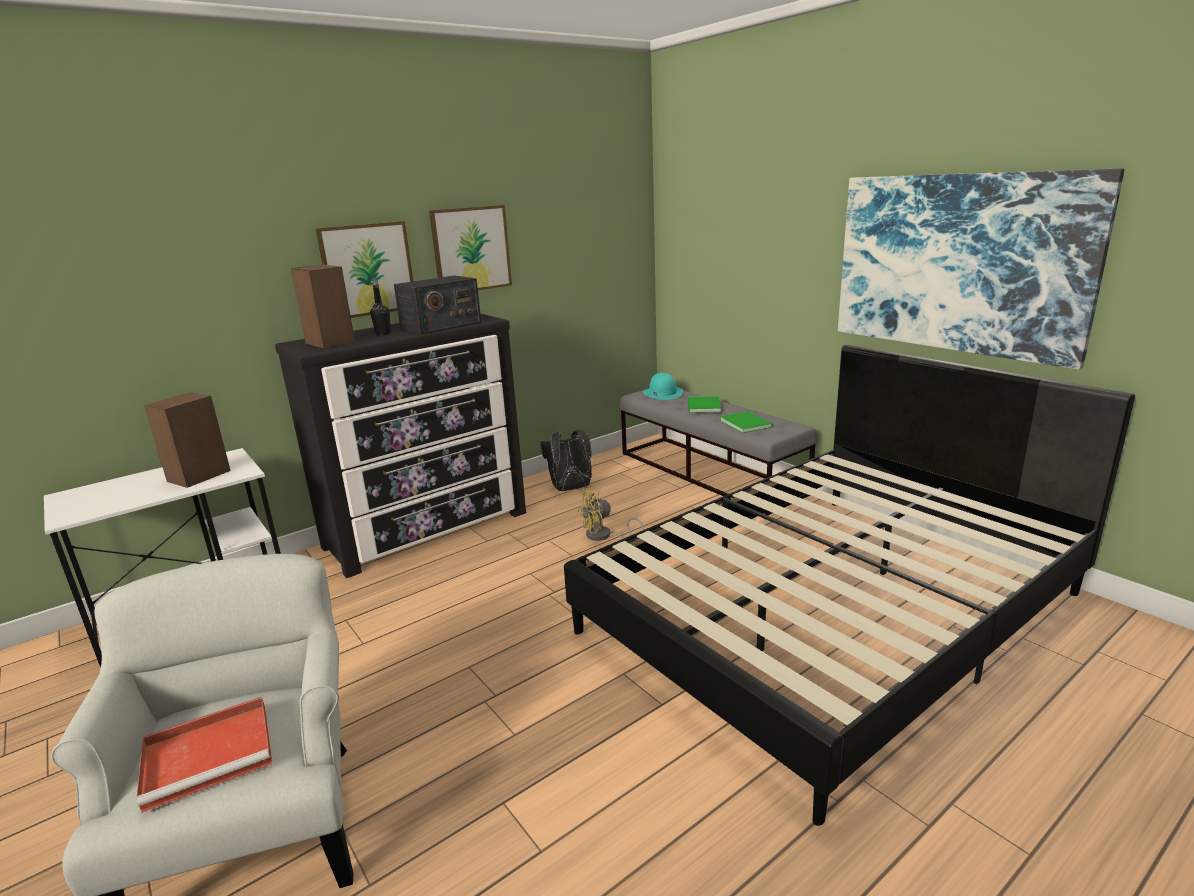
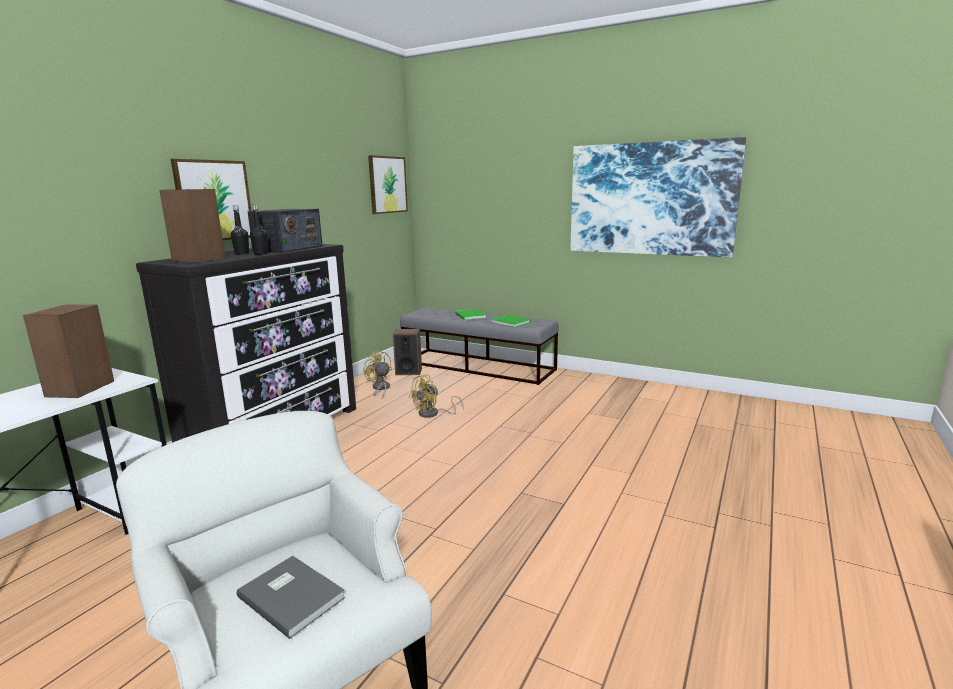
camera: 25 degrees left, 5 degrees down
red tray [136,697,272,813] -> grey book [237,556,345,639]
picture [429,205,512,290] -> picture moved to [368,155,408,214]
black backpack [540,430,592,491] -> yellow fan [364,350,392,399]
black bed [564,345,1135,826] -> none
turquoise hat [643,373,683,400] -> none
none -> black bottle [250,205,268,255]
none -> speaker [393,329,422,375]

